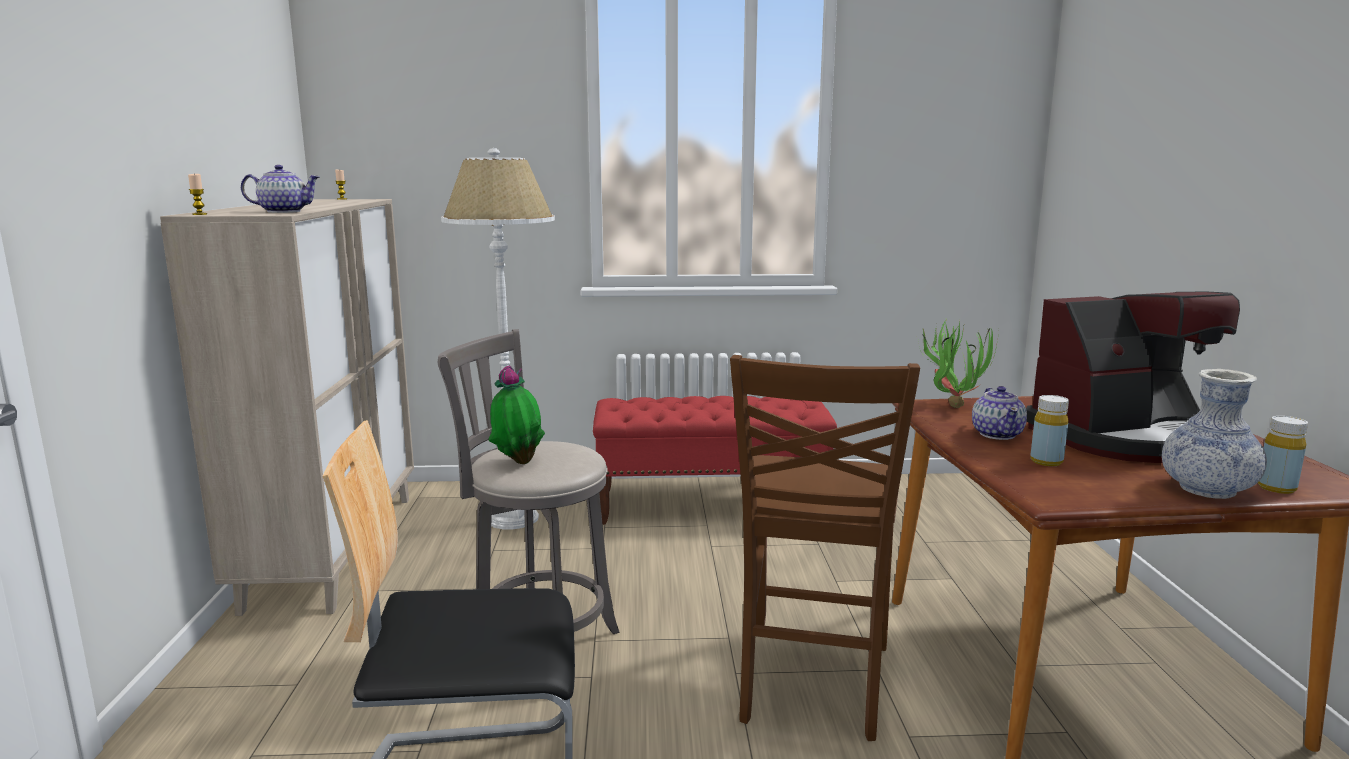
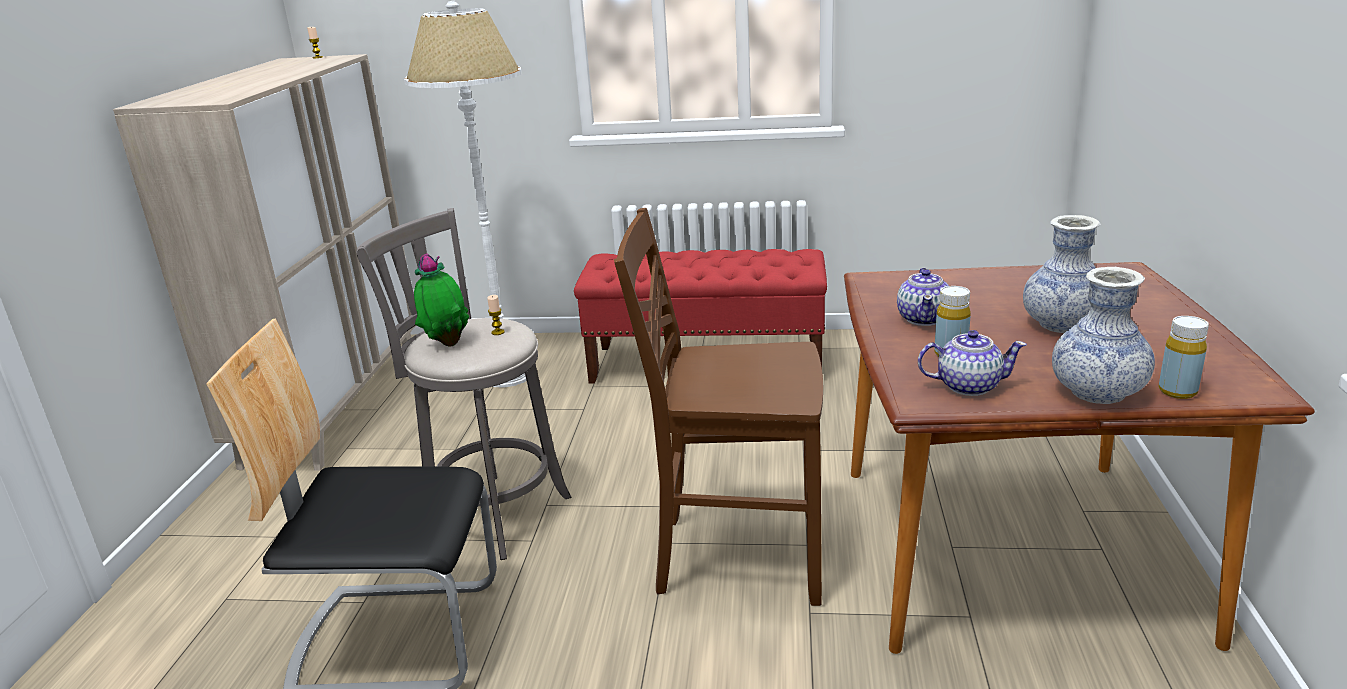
camera: 10 degrees right, 10 degrees up
candle [188,174,207,215] -> candle moved to [487,295,504,335]
teapot [241,165,320,213] -> teapot moved to [918,330,1027,396]
brown chair [730,355,920,741] -> brown chair turned 75 degrees clockwise [614,208,823,606]
potted plant [916,319,999,408] -> none
coffee machine [1026,291,1240,463] -> vase [1023,215,1100,333]

